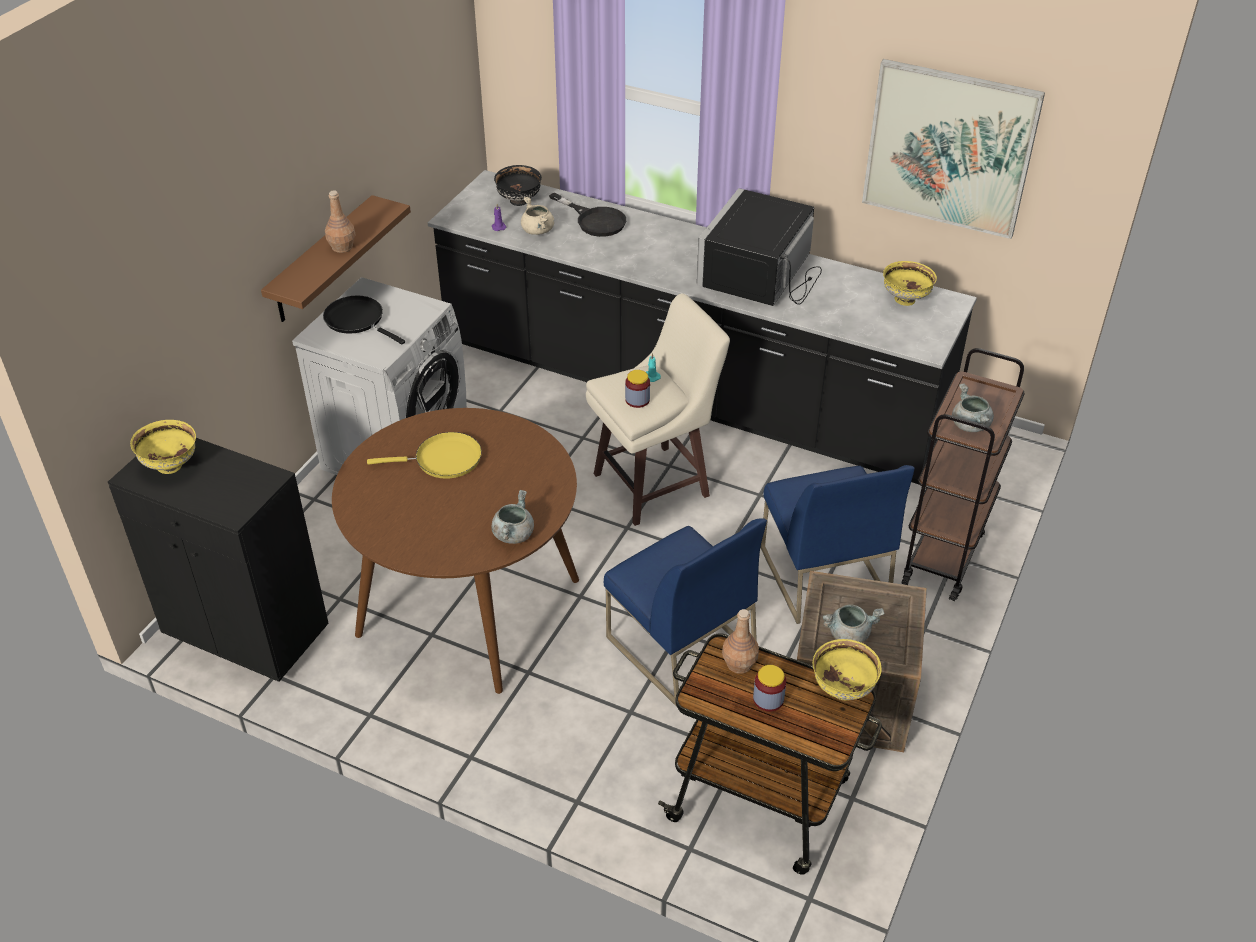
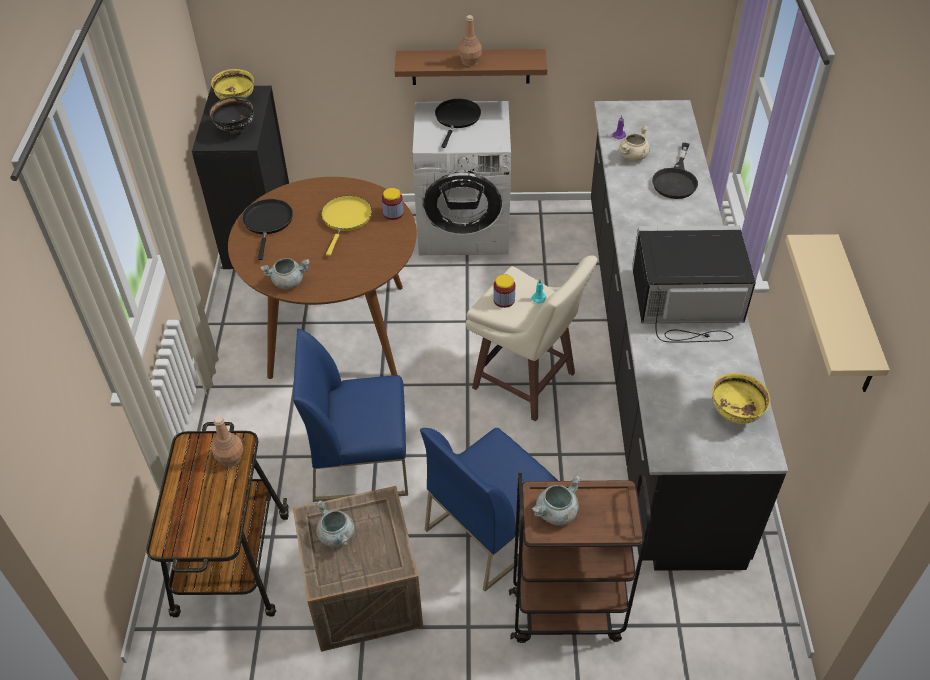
camera: 65 degrees right, 5 degrees up
yellow frying pan [367,432,482,479] -> yellow frying pan turned 135 degrees counterclockwise [321,196,372,256]
black bowl [494,165,542,206] -> black bowl moved to [209,97,254,135]
blue chair [604,518,767,707] -> blue chair turned 60 degrees clockwise [293,329,408,502]
jar [753,665,786,712] -> jar moved to [382,188,404,220]
yellow bowl [813,639,882,700] -> none
picture [862,59,1045,239] -> beige shelf [785,234,890,392]
none -> black frying pan [242,199,293,260]

